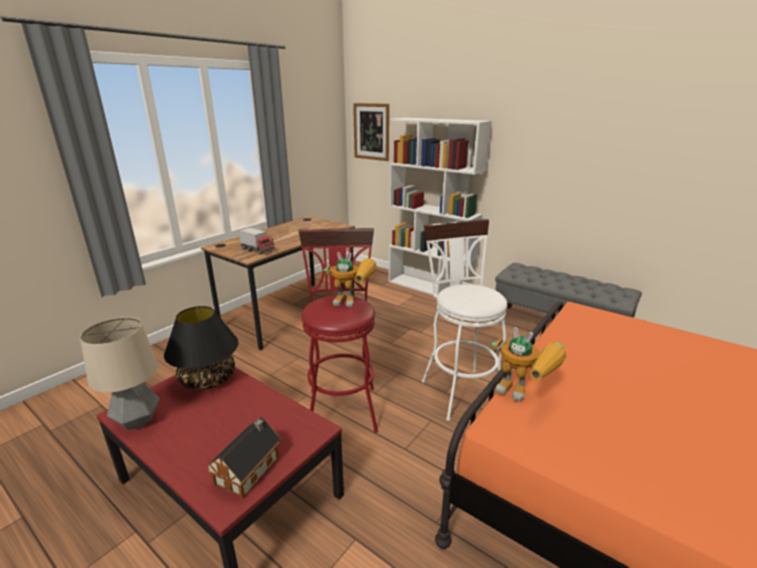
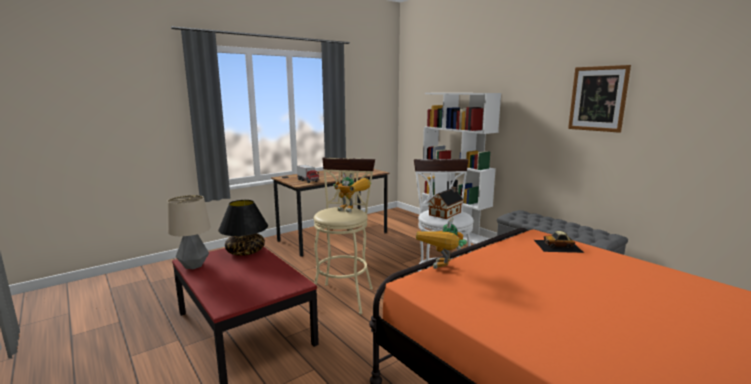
camera: 15 degrees right, 10 degrees down
toy house [206,417,281,499] -> toy house moved to [428,187,463,219]
red stool [299,228,378,433] -> beige stool [309,158,375,315]
picture [353,103,389,161] -> picture moved to [568,65,631,133]
toy robot [491,327,566,401] -> toy robot turned 60 degrees clockwise [416,217,467,269]
none -> toy car [534,231,584,253]

